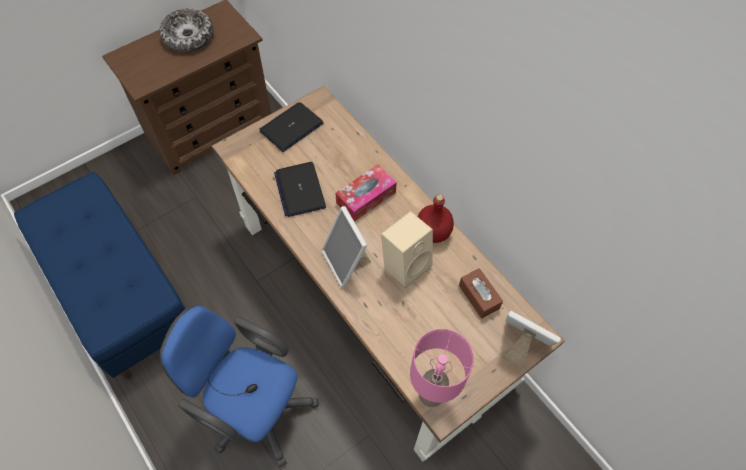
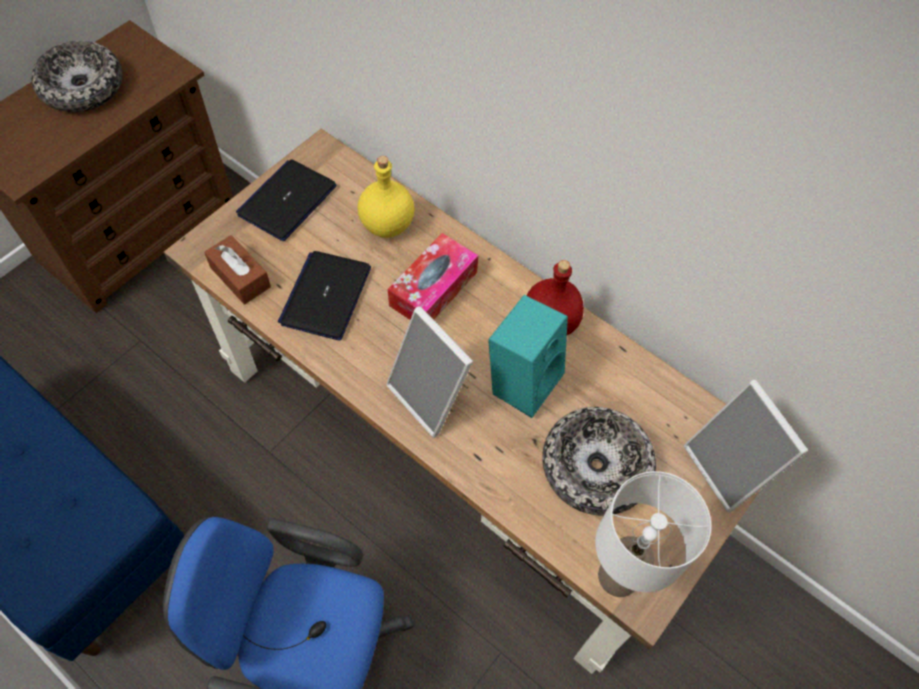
camera: 15 degrees left, 0 degrees up
laptop [274,162,326,217] -> laptop turned 45 degrees clockwise [278,251,371,341]
beige speaker [381,211,433,288] -> turquoise speaker [488,295,568,418]
pink table lamp [410,329,474,407] -> white table lamp [595,471,711,597]
brown tissue box [459,268,503,318] -> brown tissue box moved to [204,235,271,305]
picture frame [502,311,561,370] -> picture frame turned 135 degrees counterclockwise [684,380,808,512]
none -> yellow bottle [358,156,415,238]
none -> bowl [542,407,656,516]

